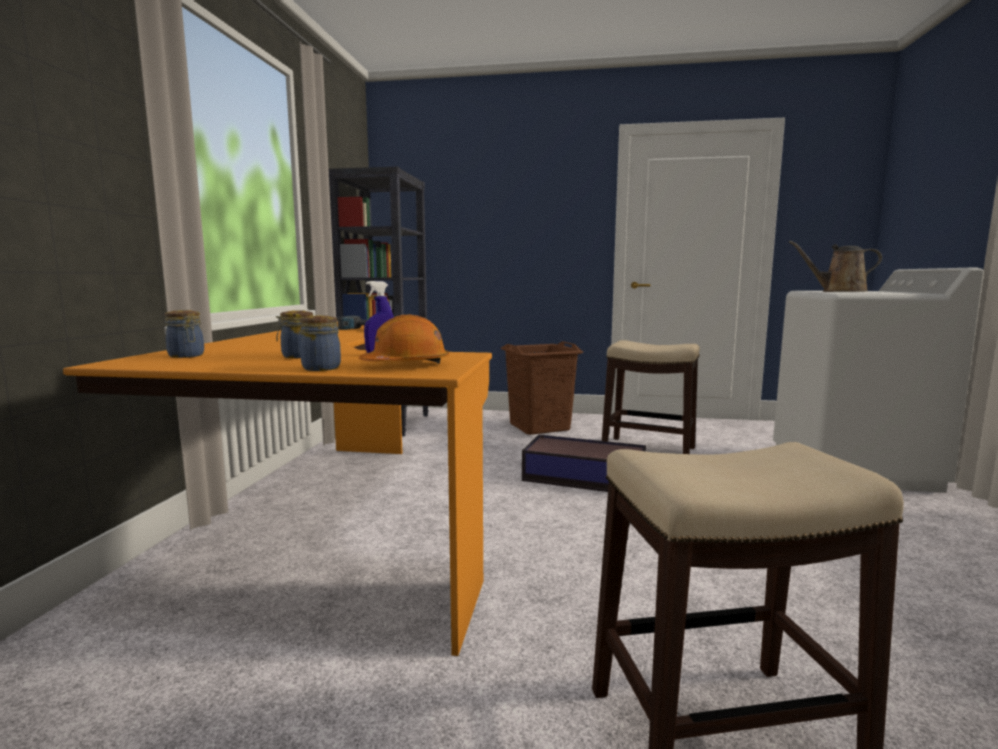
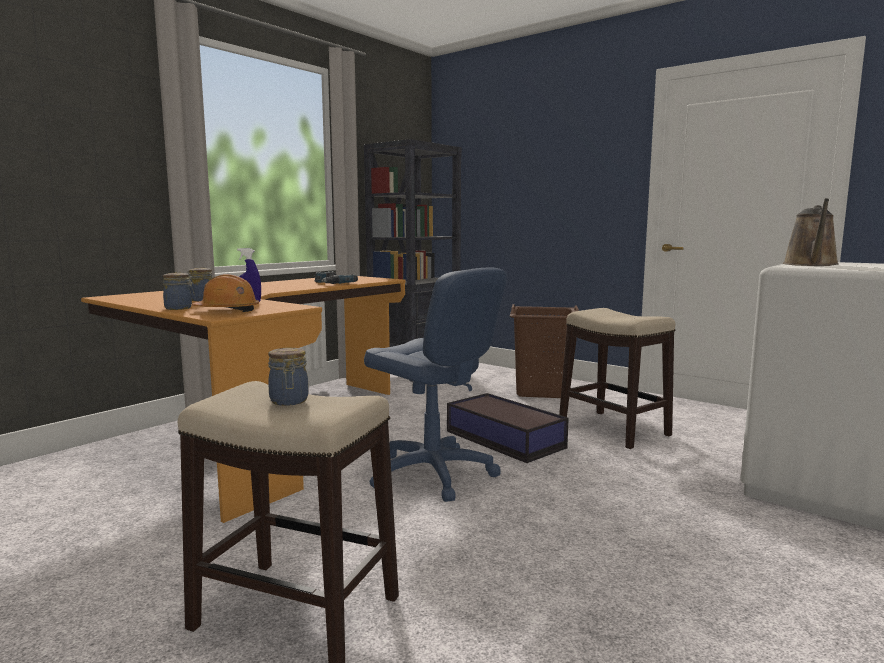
camera: 30 degrees right, 0 degrees up
jar [164,310,204,358] -> jar moved to [268,348,309,406]
brown watering can [789,241,882,292] -> brown watering can turned 105 degrees counterclockwise [783,198,839,266]
none -> blue office chair [364,268,507,502]

